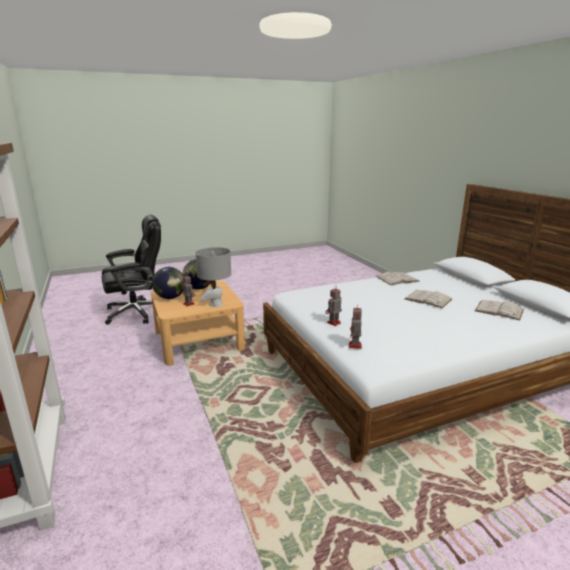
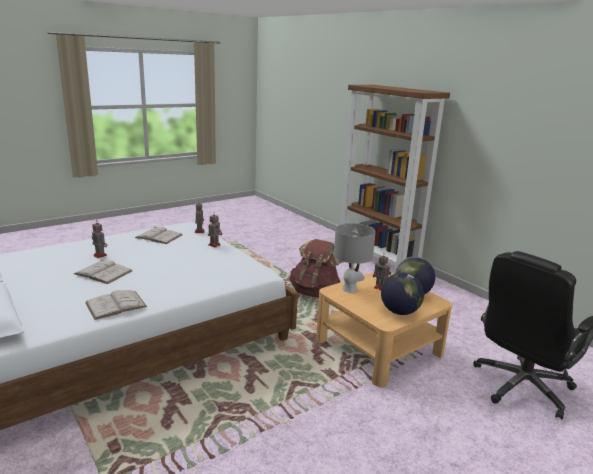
camera: 165 degrees right, 0 degrees up
white book [475,300,524,321] -> white book moved to [135,227,182,244]
none -> toy robot [92,223,107,258]
none -> brown backpack [290,239,343,297]

